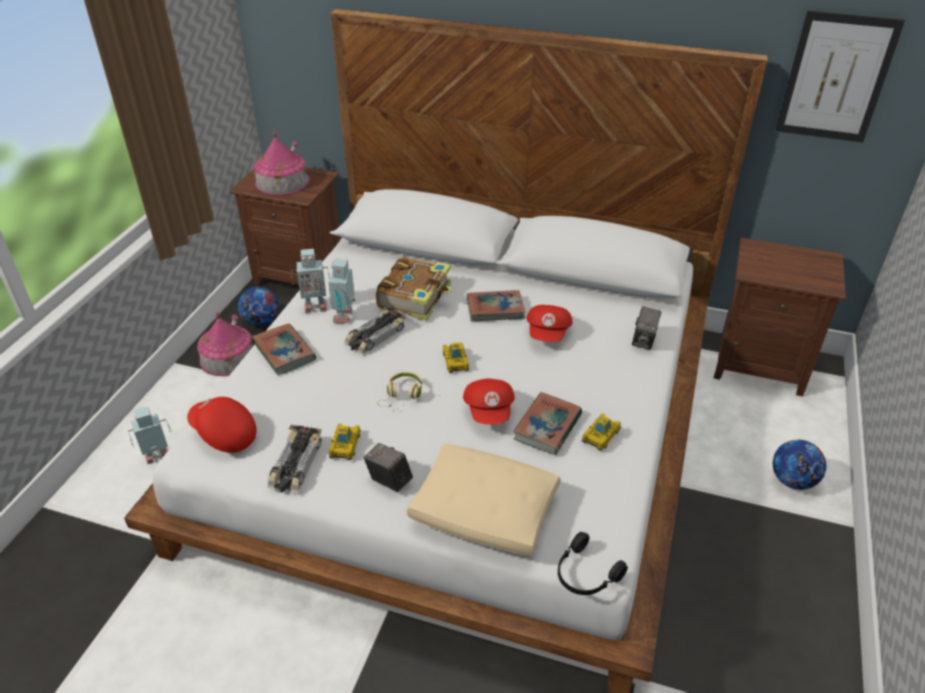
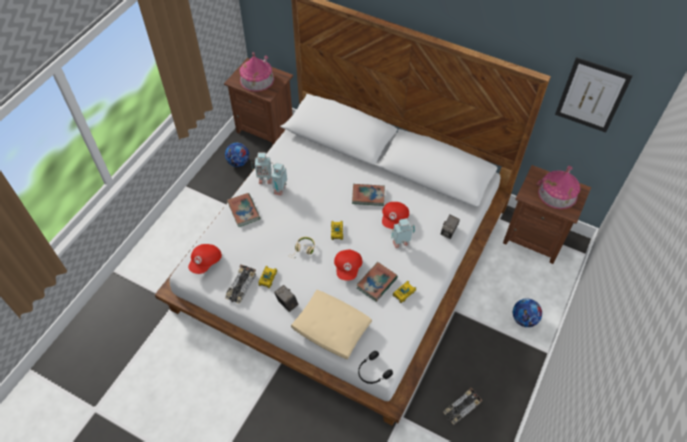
camera: 10 degrees right, 15 degrees up
toy robot [128,407,171,464] -> toy robot moved to [391,218,415,248]
red cap [187,397,257,453] -> red cap turned 105 degrees counterclockwise [188,244,222,274]
toy house [197,312,254,376] -> toy house moved to [536,166,580,209]
toy car [344,305,405,354] -> toy car moved to [443,388,482,424]
book [376,256,451,321] -> none

